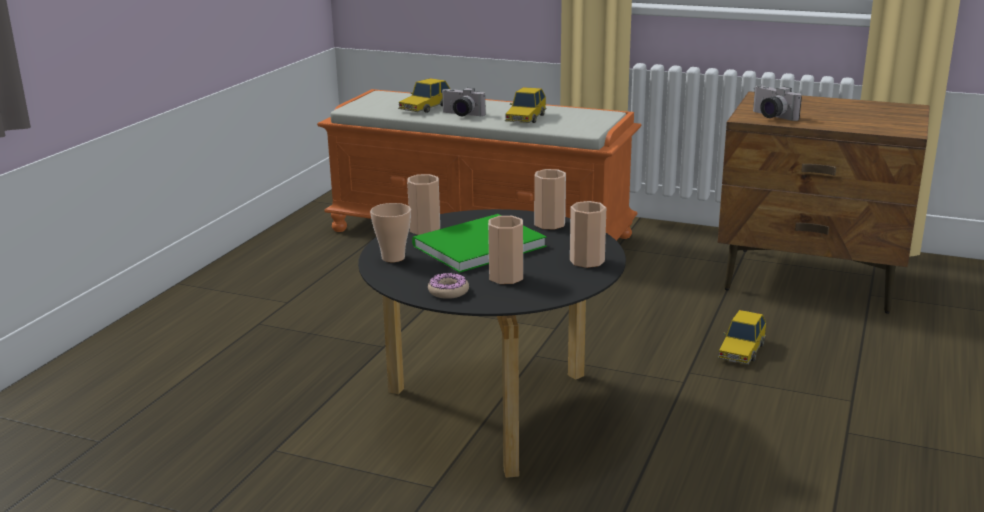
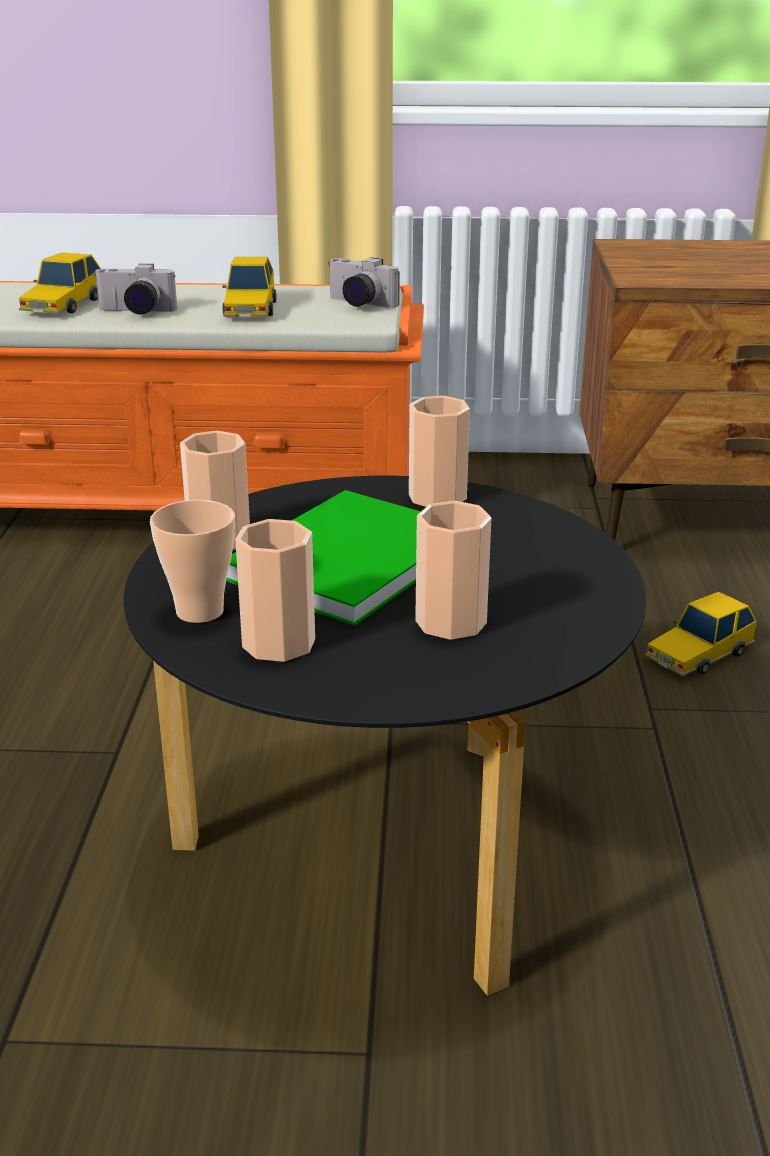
camera: 20 degrees left, 5 degrees up
donut [428,273,469,299] -> none
cup [570,201,606,268] -> cup moved to [235,519,315,662]
toy car [717,310,766,365] -> toy car turned 45 degrees clockwise [645,592,757,676]
camera [753,85,802,121] -> camera moved to [328,257,399,308]

